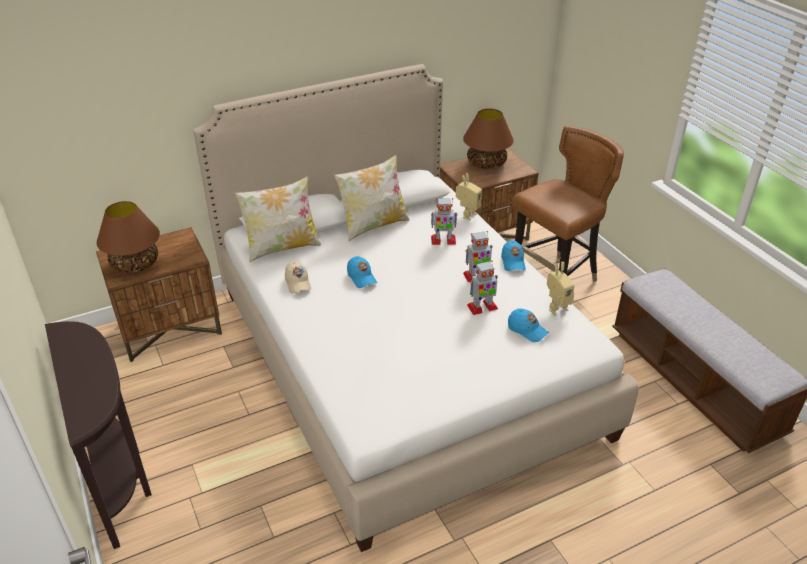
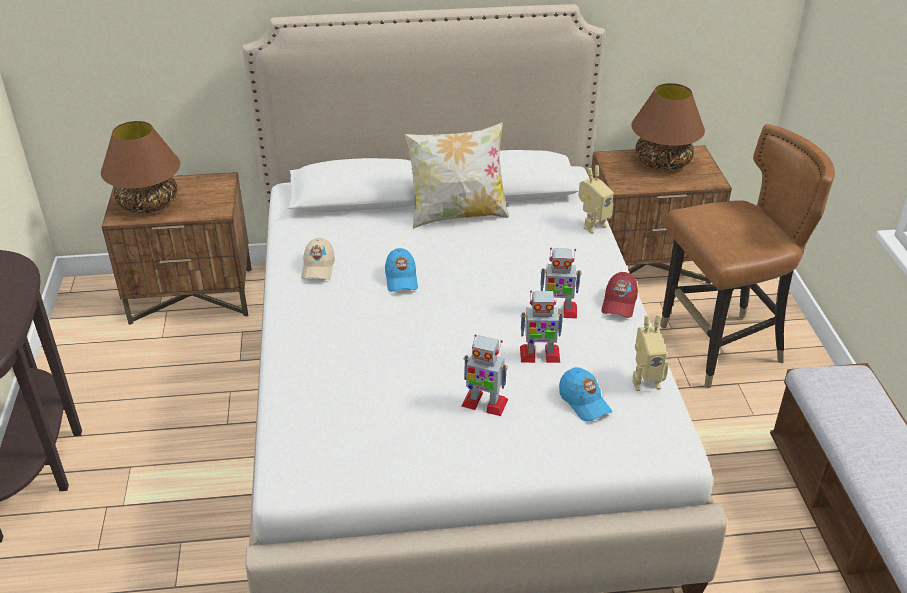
camera: 20 degrees right, 0 degrees up
pillow [235,176,321,262] -> none
toy robot [431,198,457,245] -> toy robot moved to [461,334,508,416]
blue cap [501,241,526,271] -> red cap [601,272,638,318]

